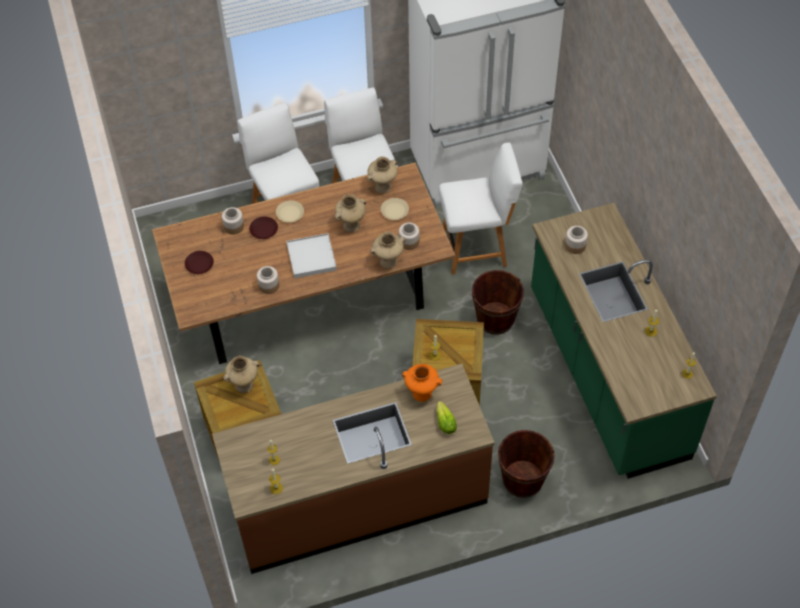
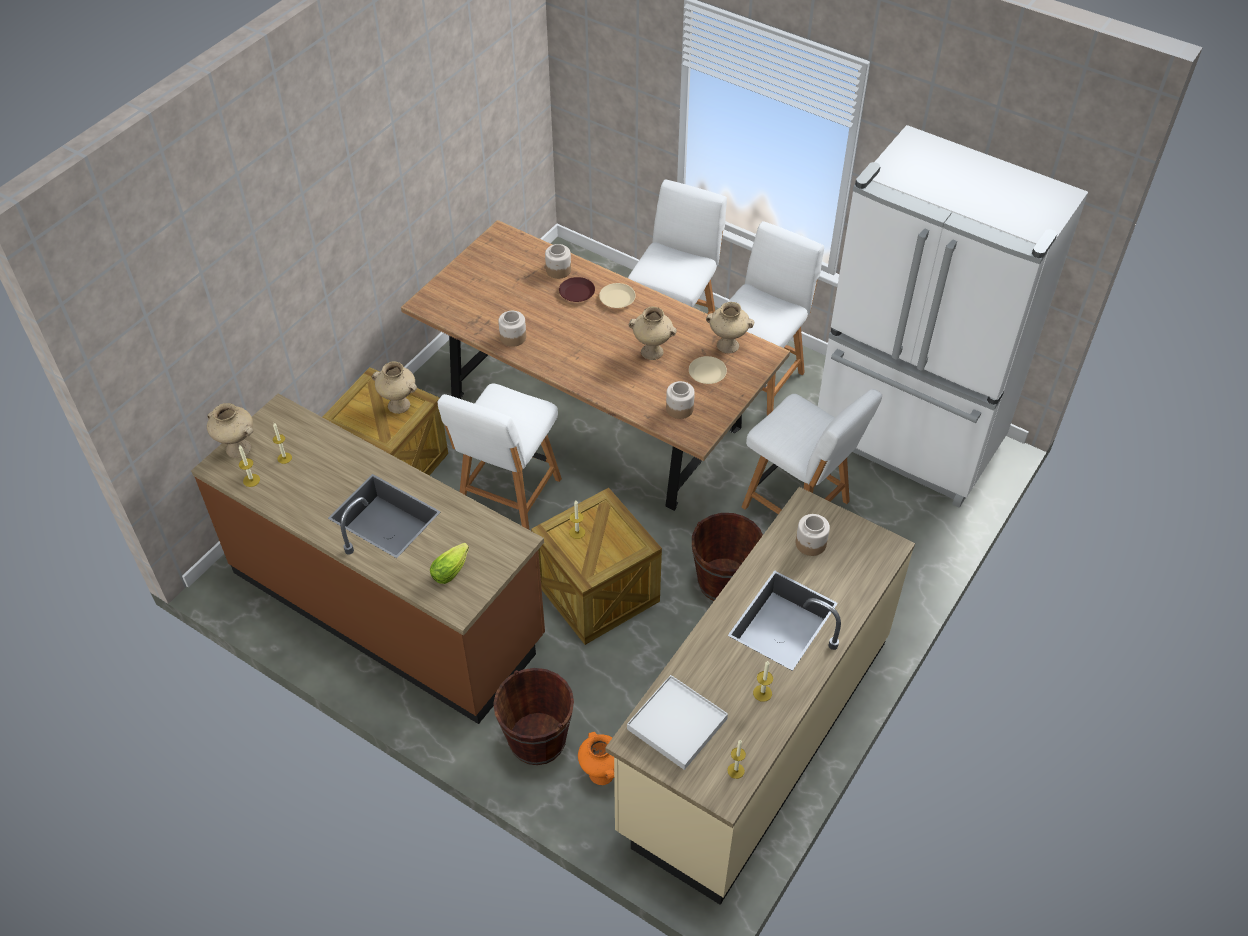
camera: 50 degrees right, 5 degrees down
brown plate [185,251,214,274] -> none
white tray [286,233,337,278] -> white tray moved to [627,675,728,770]
beige vase [370,232,406,269] -> beige vase moved to [207,403,254,458]
orange vase [402,364,443,402] -> orange vase moved to [578,732,614,785]
green counter [531,203,717,479] -> beige counter [605,487,915,905]
none -> white chair [438,384,562,530]

